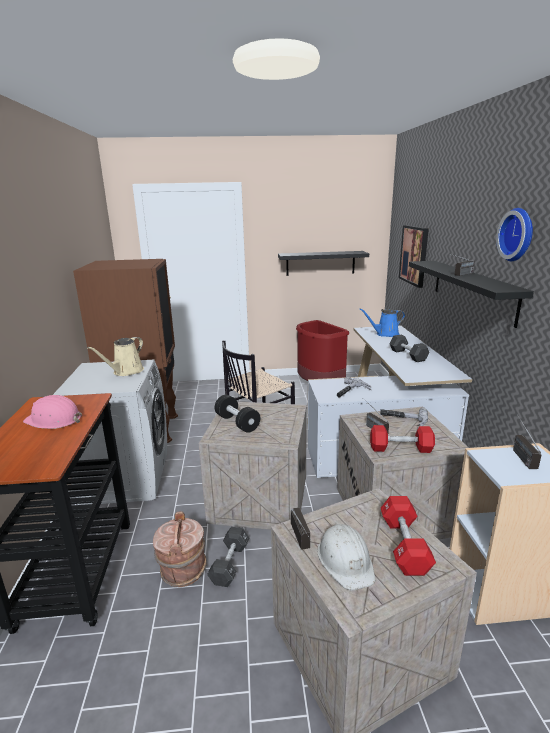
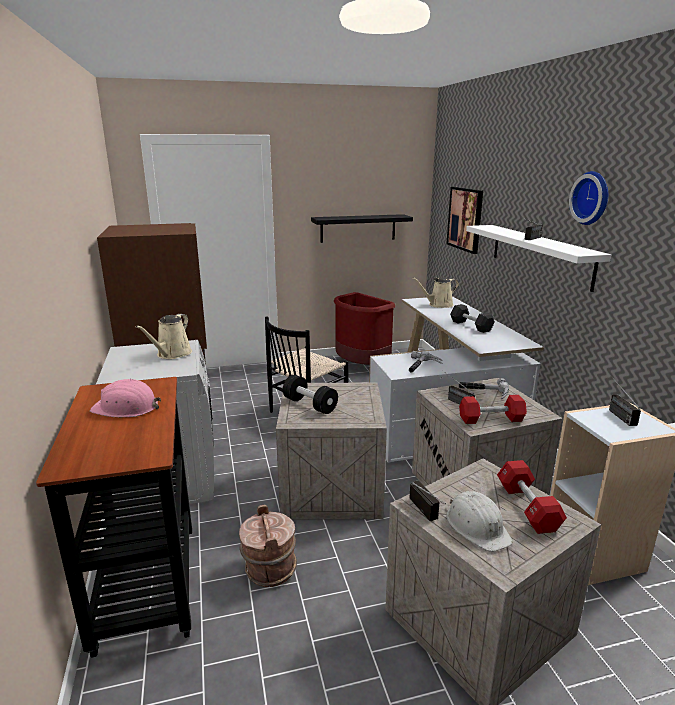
camera: 10 degrees left, 0 degrees up
black dumbbell [207,527,249,587] -> none
blue watering can [360,309,405,337] -> beige watering can [412,277,459,308]
black shelf [409,261,534,328] -> white shelf [466,225,611,292]

